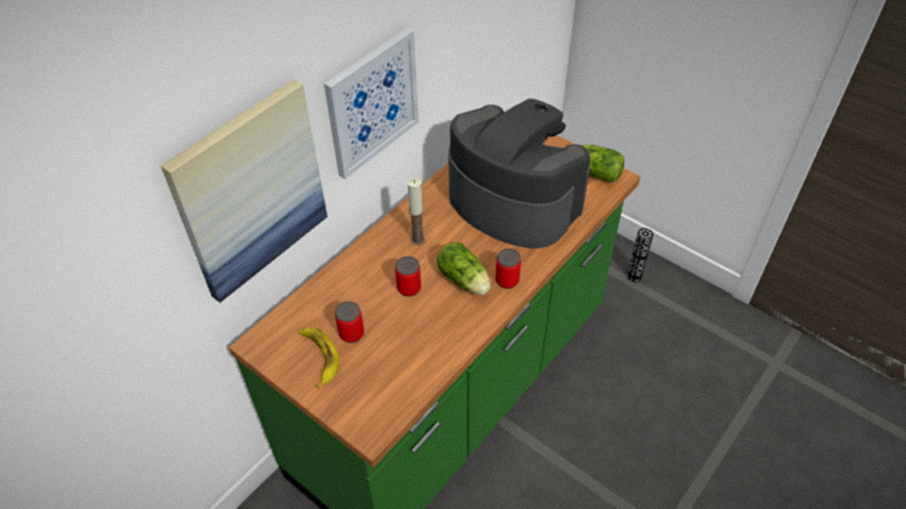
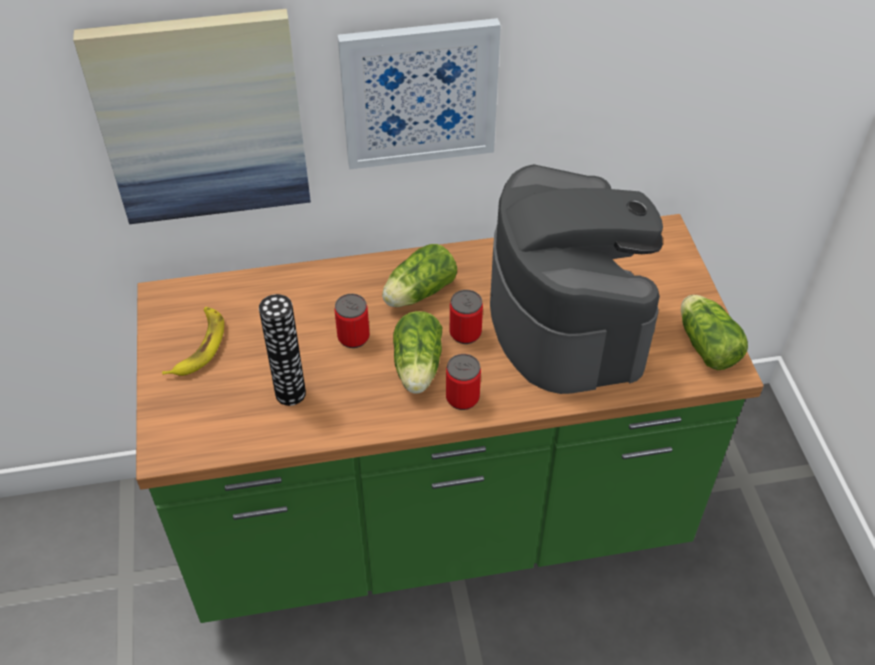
camera: 40 degrees right, 0 degrees up
can [335,301,364,343] -> can moved to [450,290,483,344]
candle [407,178,425,245] -> lettuce [382,244,457,307]
vase [627,228,653,282] -> vase moved to [259,294,306,406]

